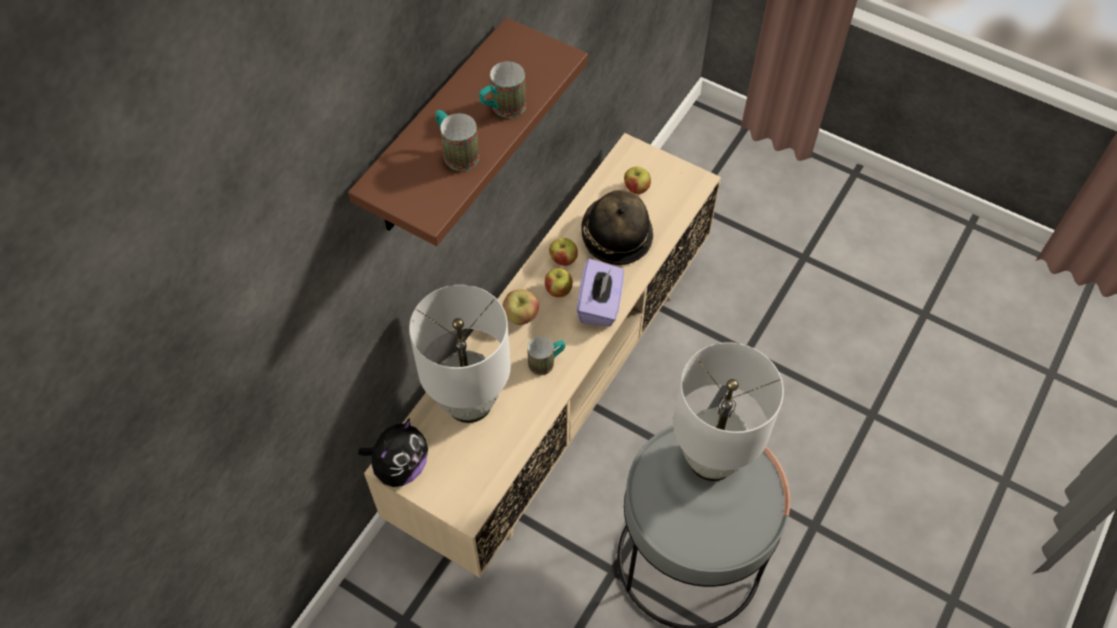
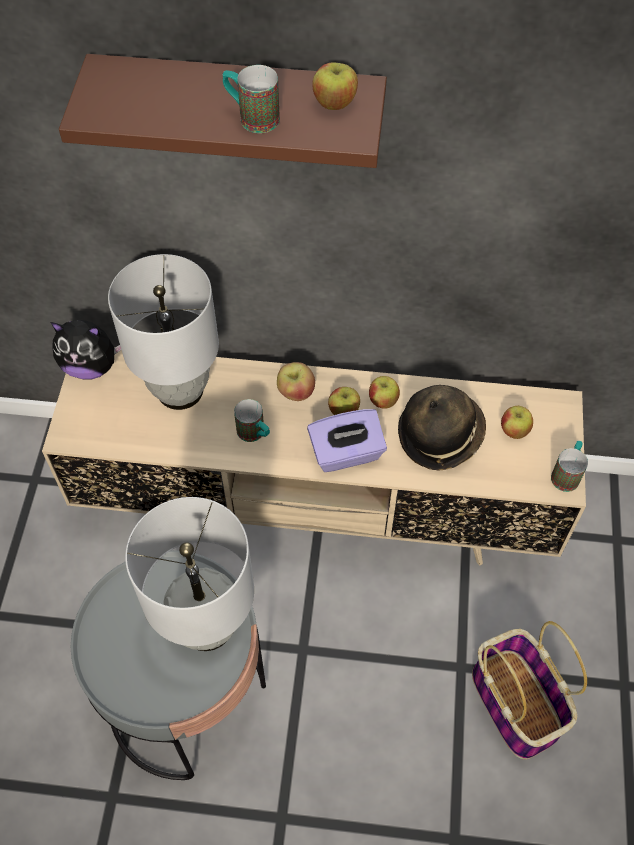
camera: 65 degrees right, 0 degrees up
mug [436,110,479,171] -> mug moved to [551,441,588,492]
none -> apple [312,62,358,110]
none -> basket [472,621,587,759]

